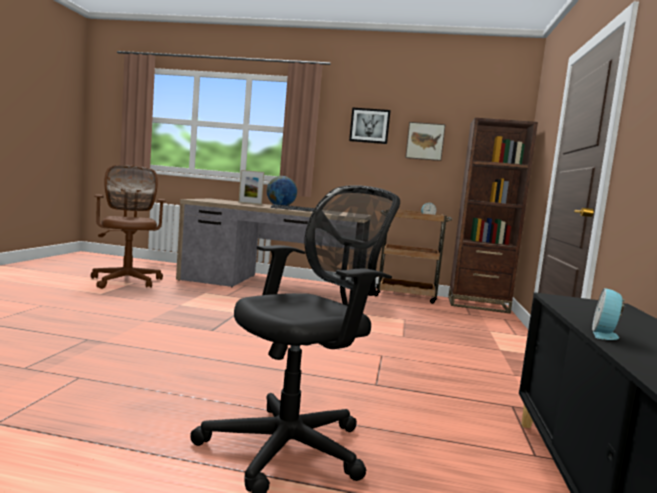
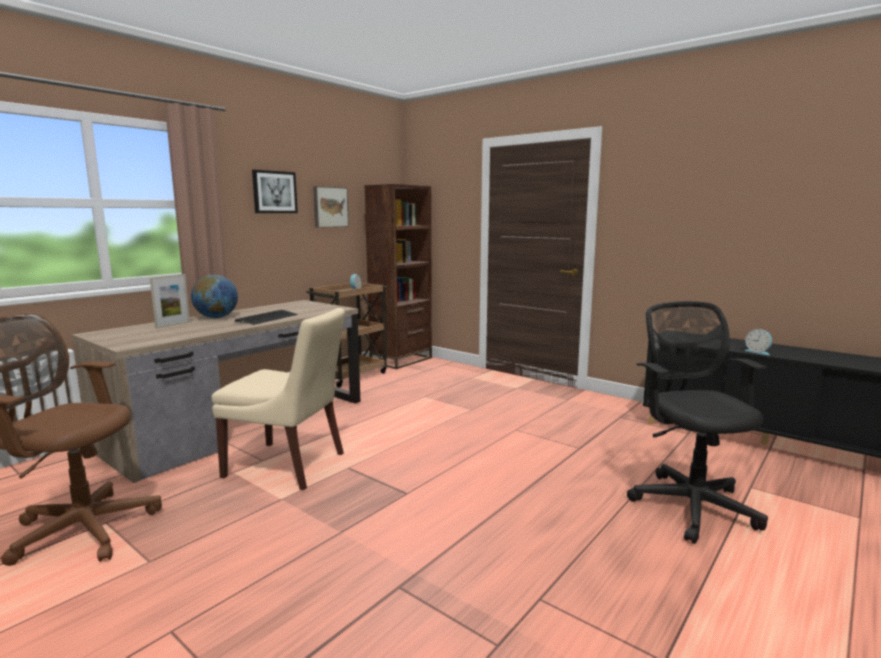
camera: 60 degrees left, 5 degrees up
none -> beige chair [212,308,345,490]

